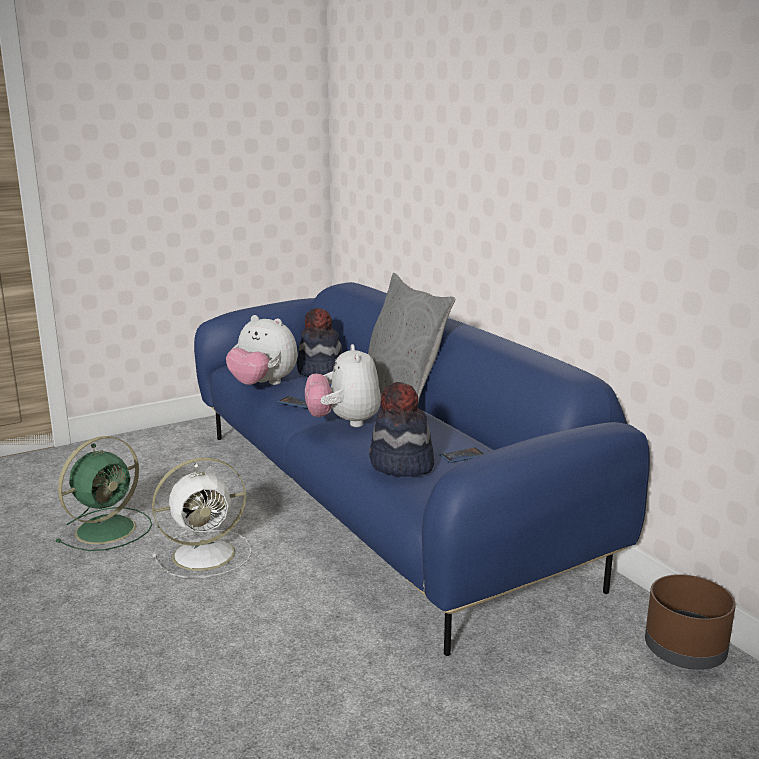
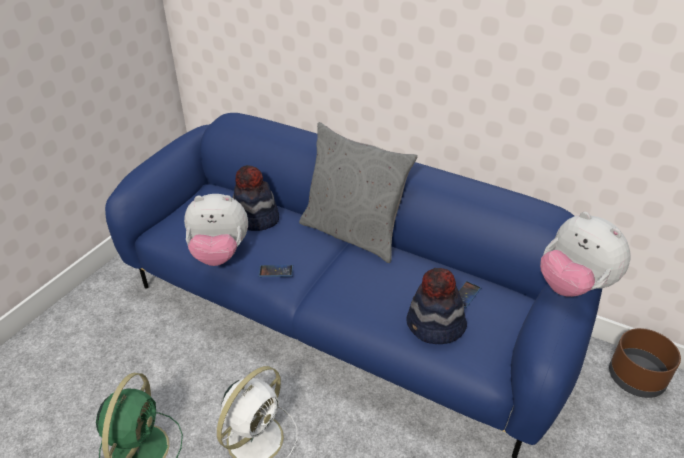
camera: 30 degrees left, 20 degrees up
plush toy [305,344,381,427] -> plush toy moved to [540,212,631,297]

